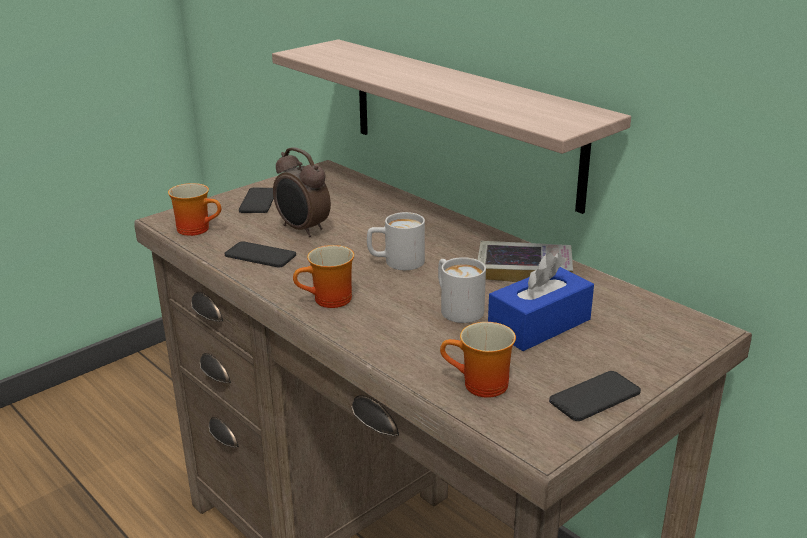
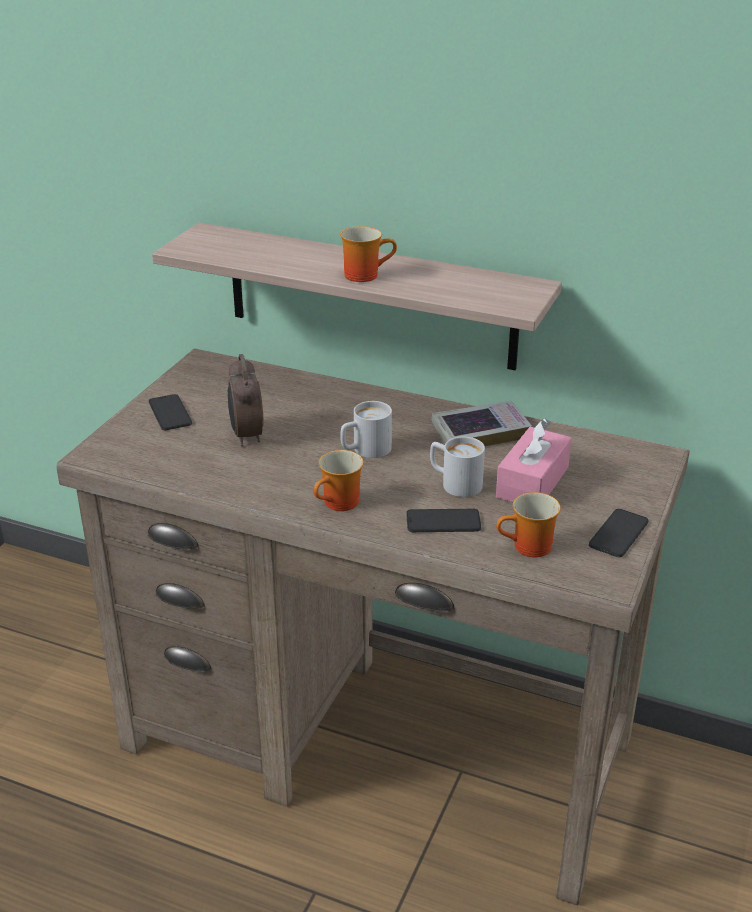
camera: 25 degrees left, 5 degrees up
mug [168,183,221,236] -> mug moved to [340,226,397,282]
phone [225,241,296,267] -> phone moved to [406,509,481,532]
alarm clock [273,147,331,237] -> alarm clock turned 60 degrees clockwise [228,354,264,446]
blue tissue box [488,253,594,351] -> pink tissue box [496,418,571,502]

